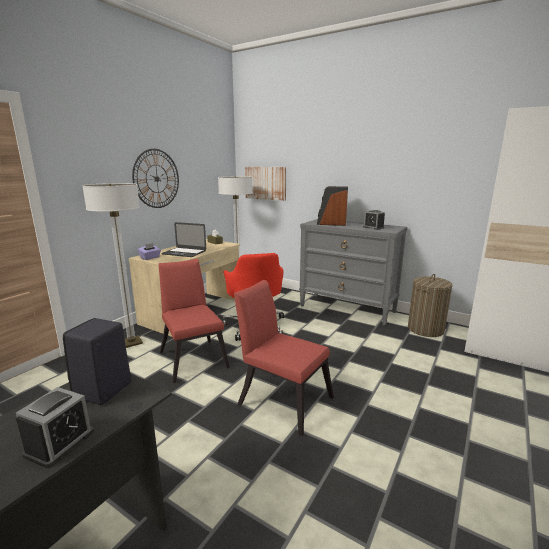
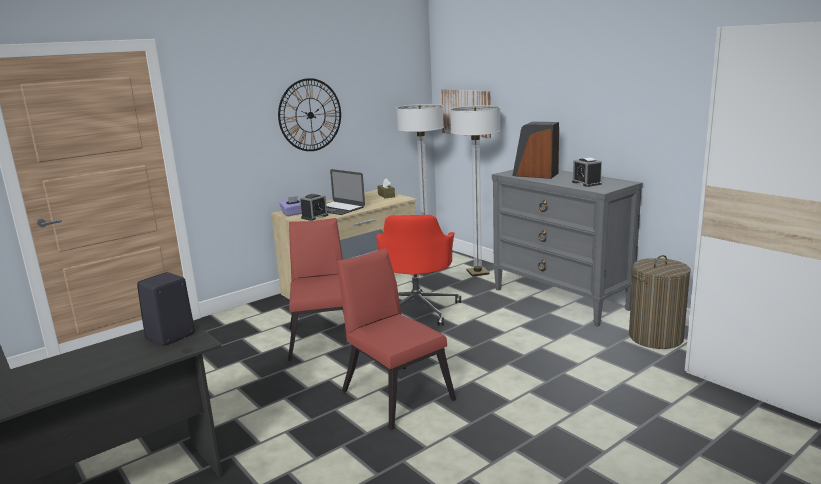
camera: 20 degrees right, 0 degrees up
alarm clock [16,387,94,468] -> alarm clock moved to [300,194,328,221]
floor lamp [82,183,143,348] -> floor lamp moved to [450,105,501,277]

